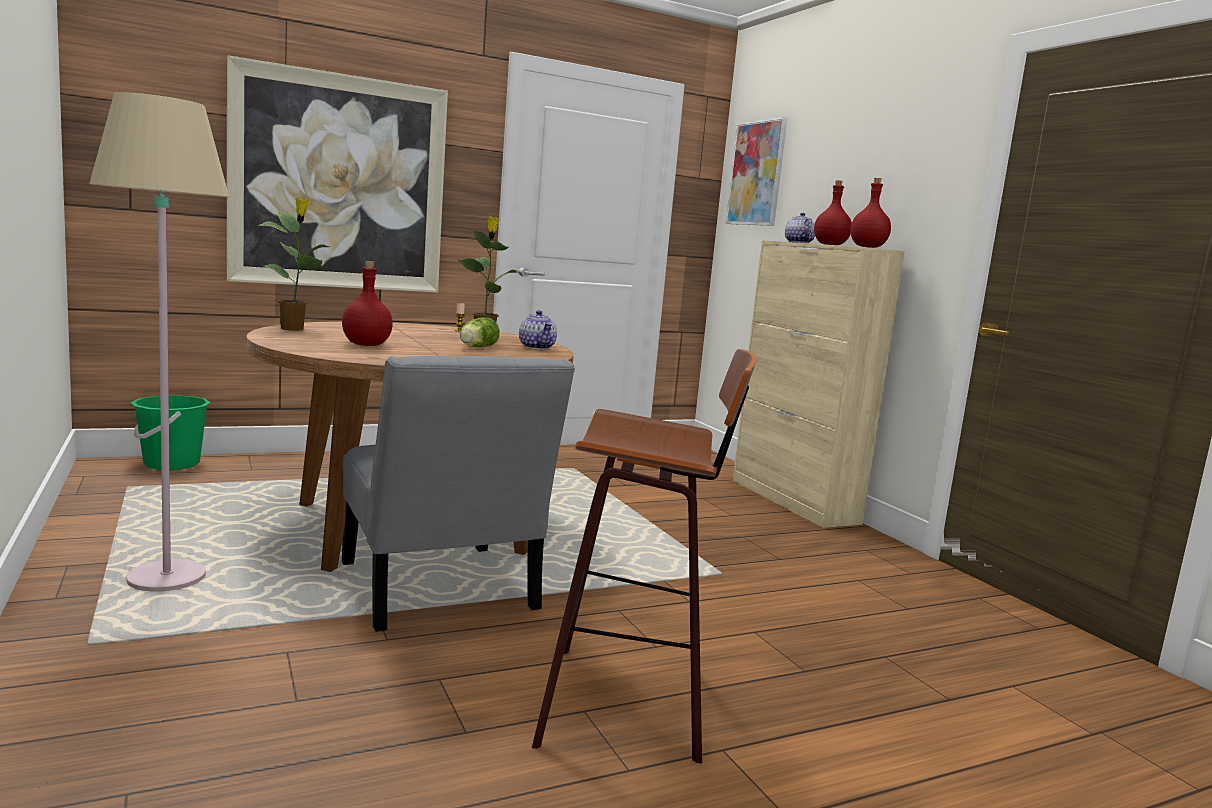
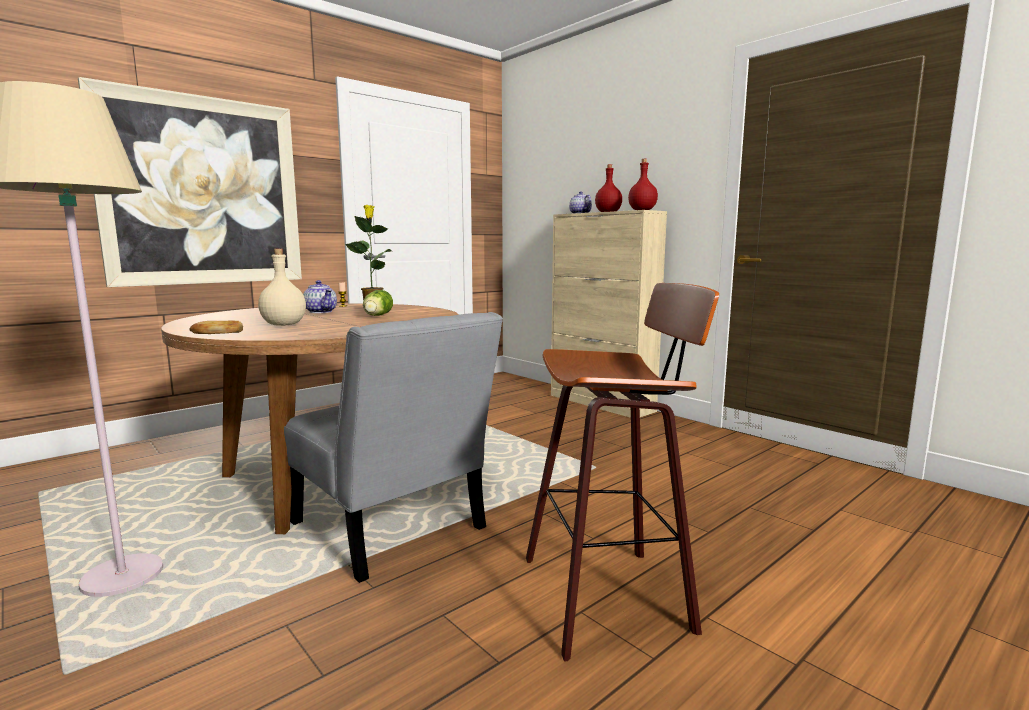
camera: 15 degrees left, 0 degrees up
green bucket [131,395,210,471] -> none
potted plant [257,198,330,331] -> none
red bottle [342,261,393,346] -> beige bottle [258,249,306,326]
teapot [519,310,557,349] -> teapot moved to [303,280,337,313]
picture [726,117,788,226] -> none
none -> bread [190,320,243,334]

